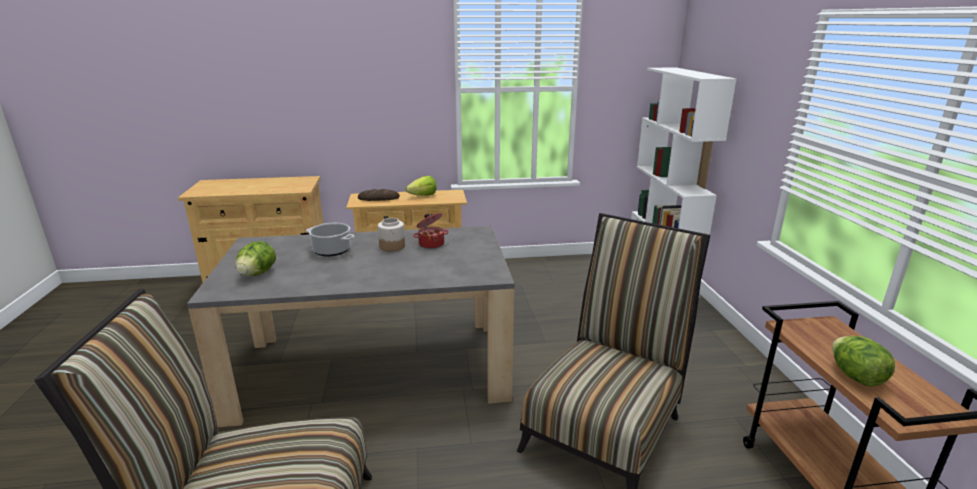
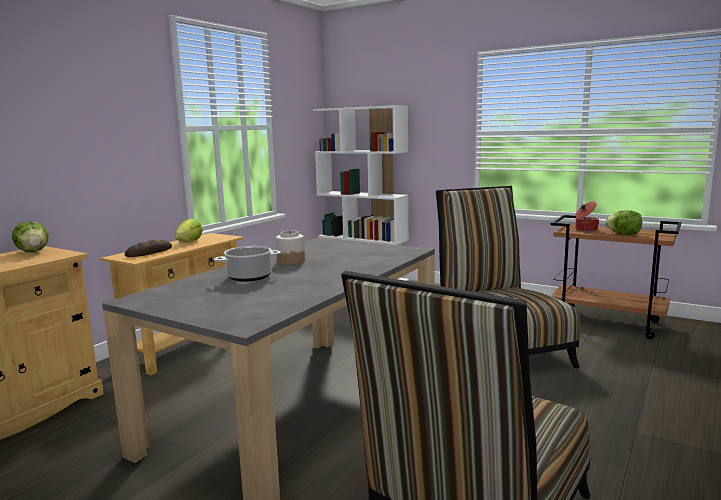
camera: 50 degrees left, 10 degrees down
lettuce [236,241,276,276] -> lettuce moved to [12,221,49,252]
cooking pot [413,213,449,249] -> cooking pot moved to [575,202,600,232]

